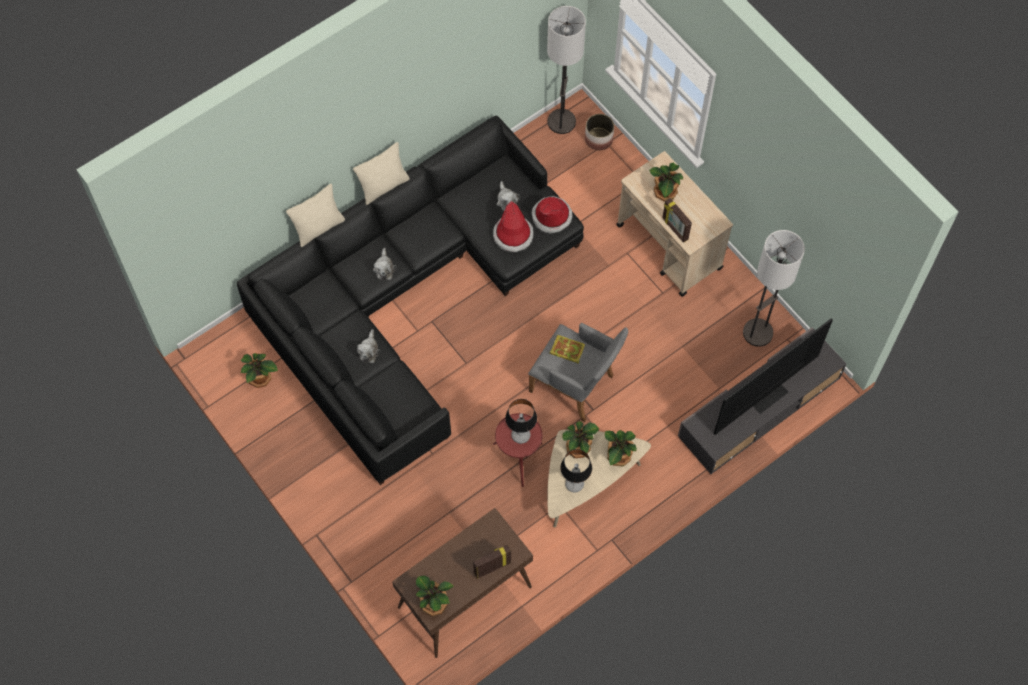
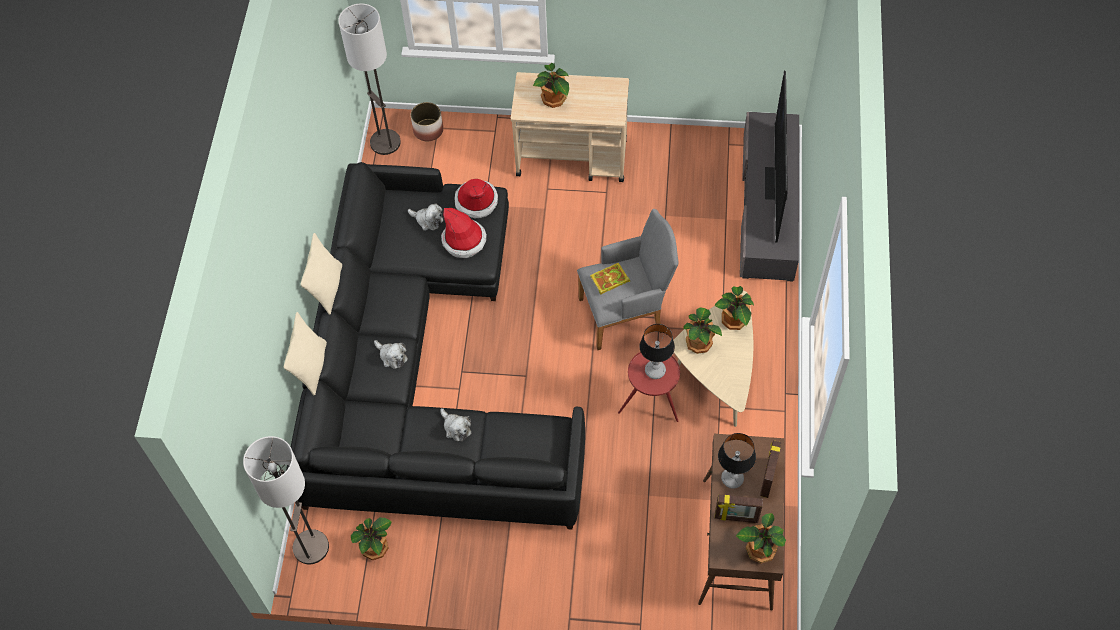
camera: 45 degrees left, 5 degrees down
table lamp [560,449,592,493] -> table lamp moved to [718,433,756,489]
picture frame [662,198,692,243] -> picture frame moved to [715,494,763,523]
floor lamp [743,230,805,347] -> floor lamp moved to [243,436,329,564]

